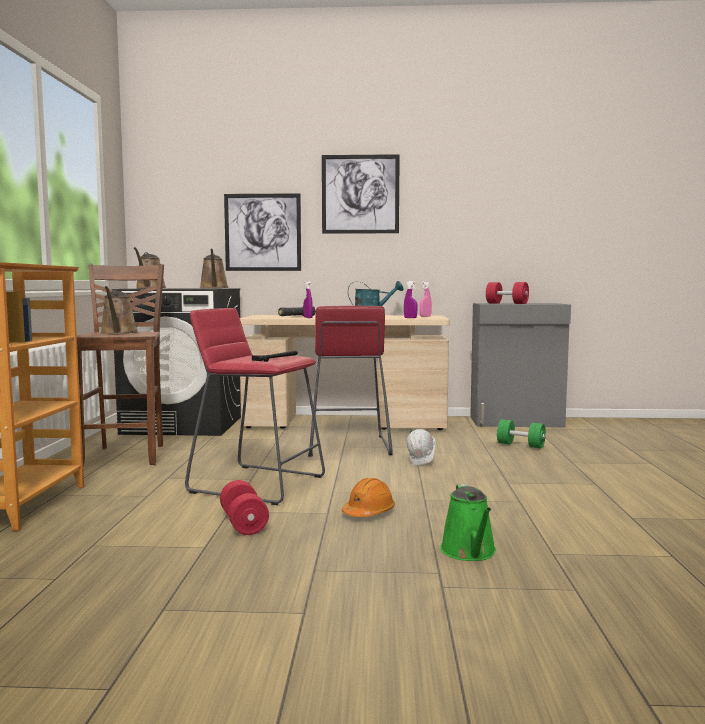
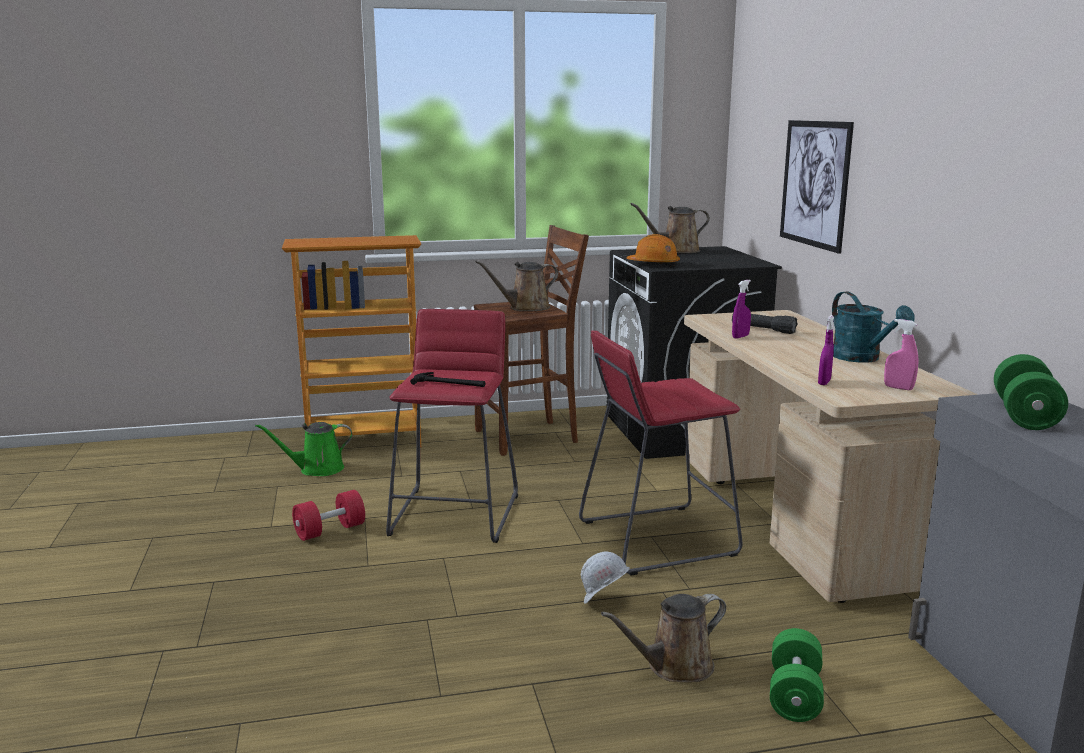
camera: 75 degrees right, 10 degrees up
brown watering can [200,249,229,288] -> brown watering can moved to [601,594,726,682]
picture [322,154,400,234] -> none
orange hard hat [342,478,395,517] -> orange hard hat moved to [627,234,680,267]
green watering can [440,484,496,561] -> green watering can moved to [255,422,352,476]
red dumbbell [486,282,529,304] -> green dumbbell [994,354,1068,430]

